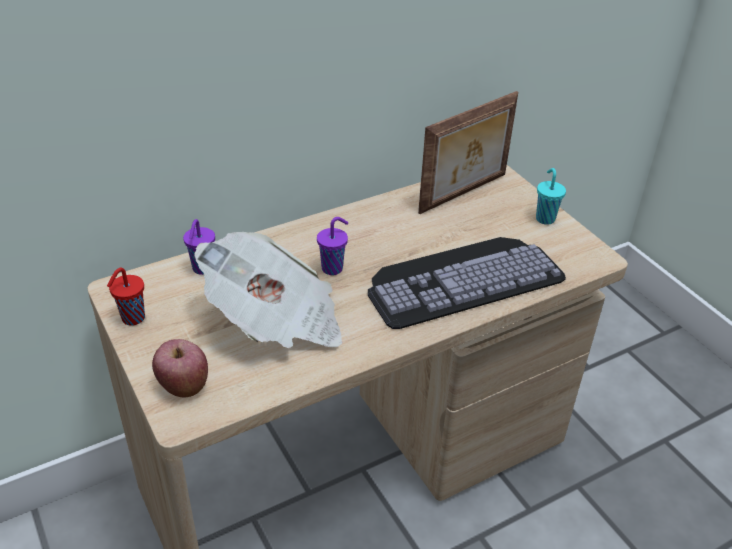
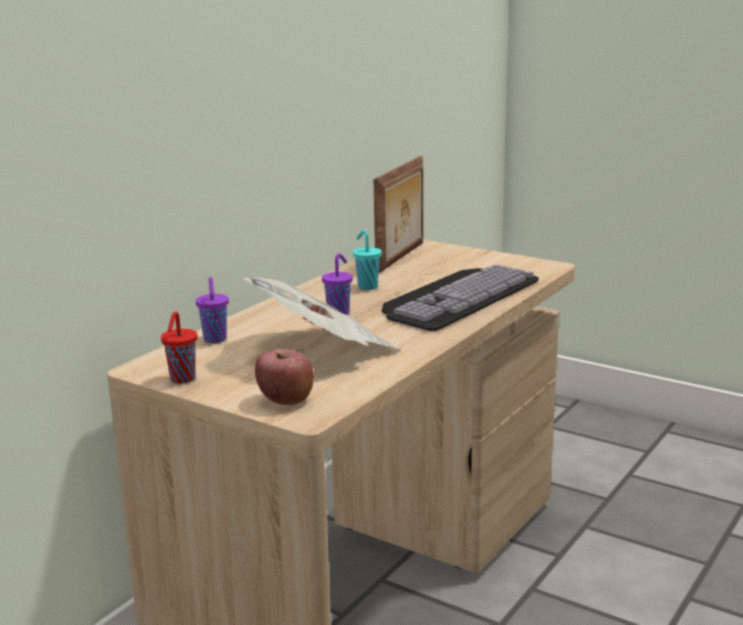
camera: 25 degrees left, 20 degrees down
turquoise cup [536,168,566,225] -> turquoise cup moved to [353,230,382,290]

